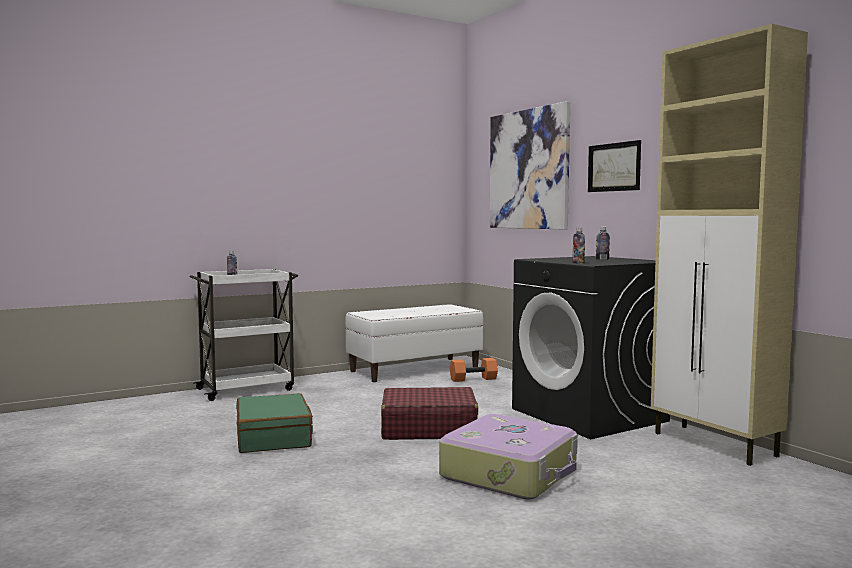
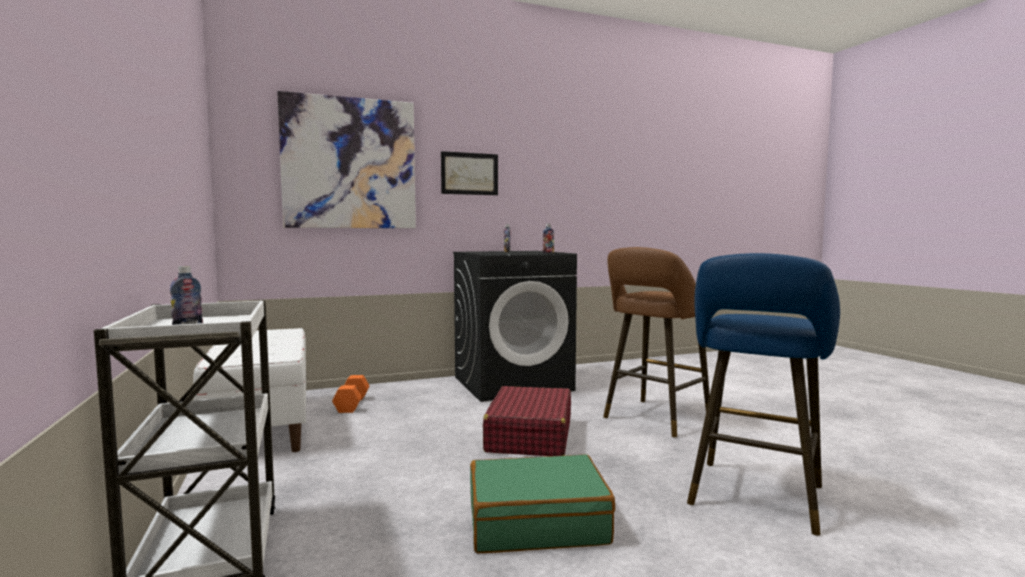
camera: 80 degrees left, 0 degrees up
suitcase [439,414,578,499] -> brown stool [603,247,710,437]
beige cabinet [651,24,808,466] -> none
none -> blue stool [687,253,840,536]

